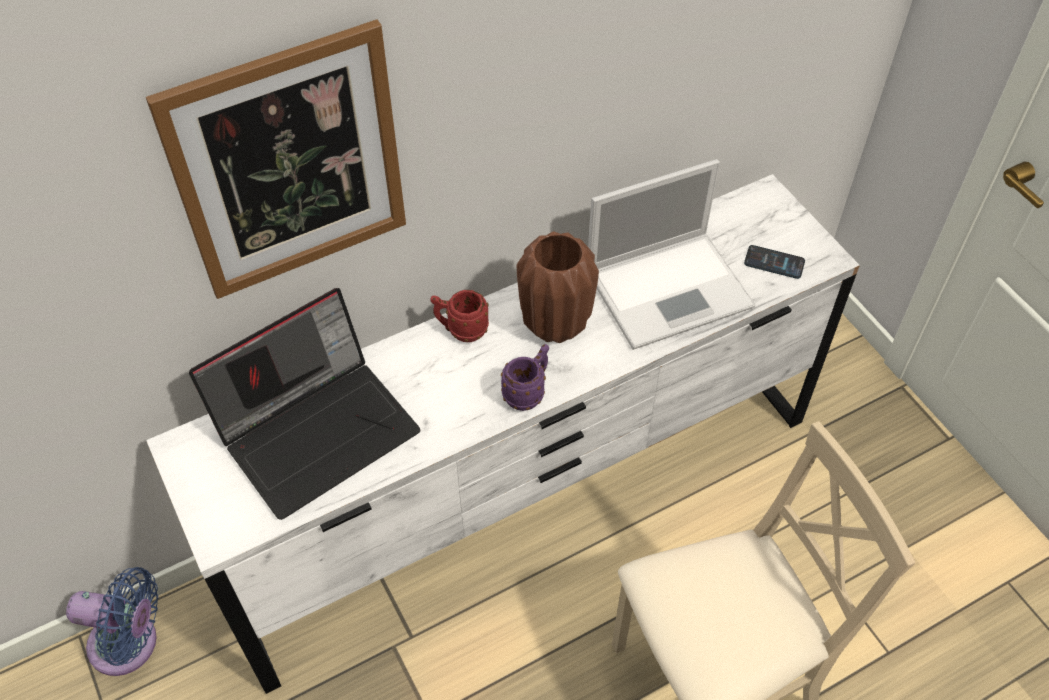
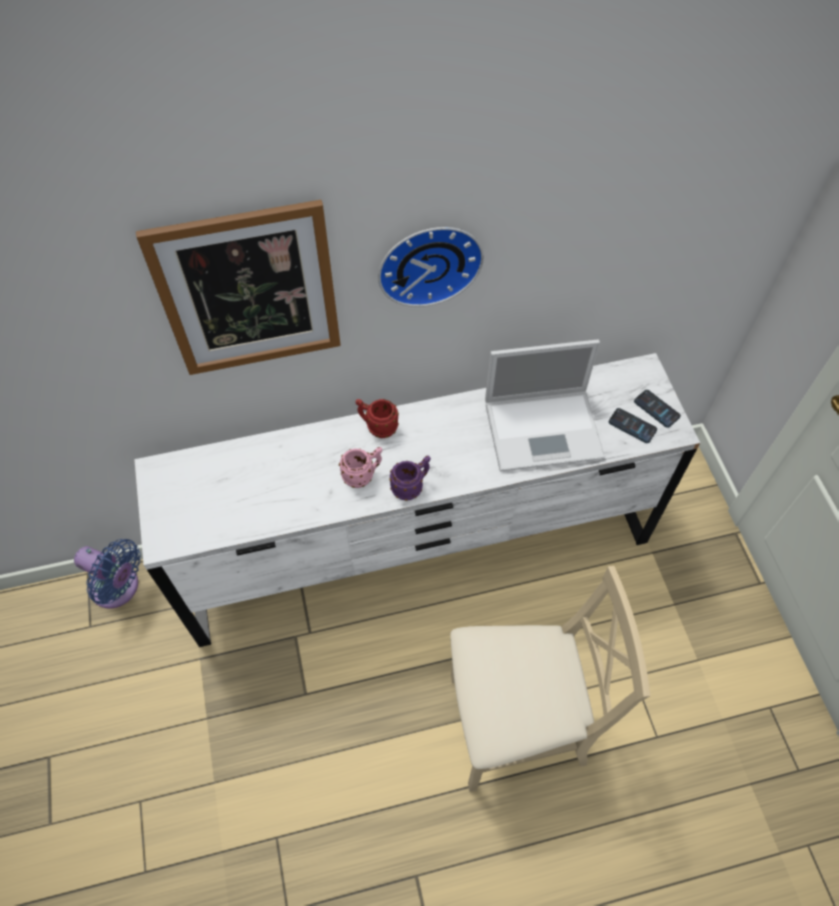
camera: 15 degrees right, 5 degrees up
laptop [189,288,420,520] -> none
brown vase [517,231,599,343] -> none
none -> pink mug [339,447,382,488]
none -> wall clock [378,227,484,307]
none -> phone [634,390,681,428]

